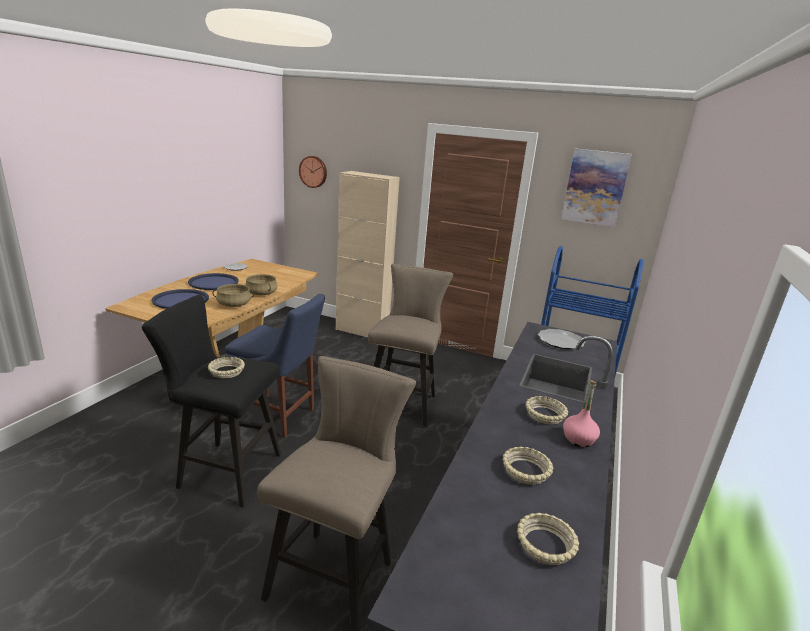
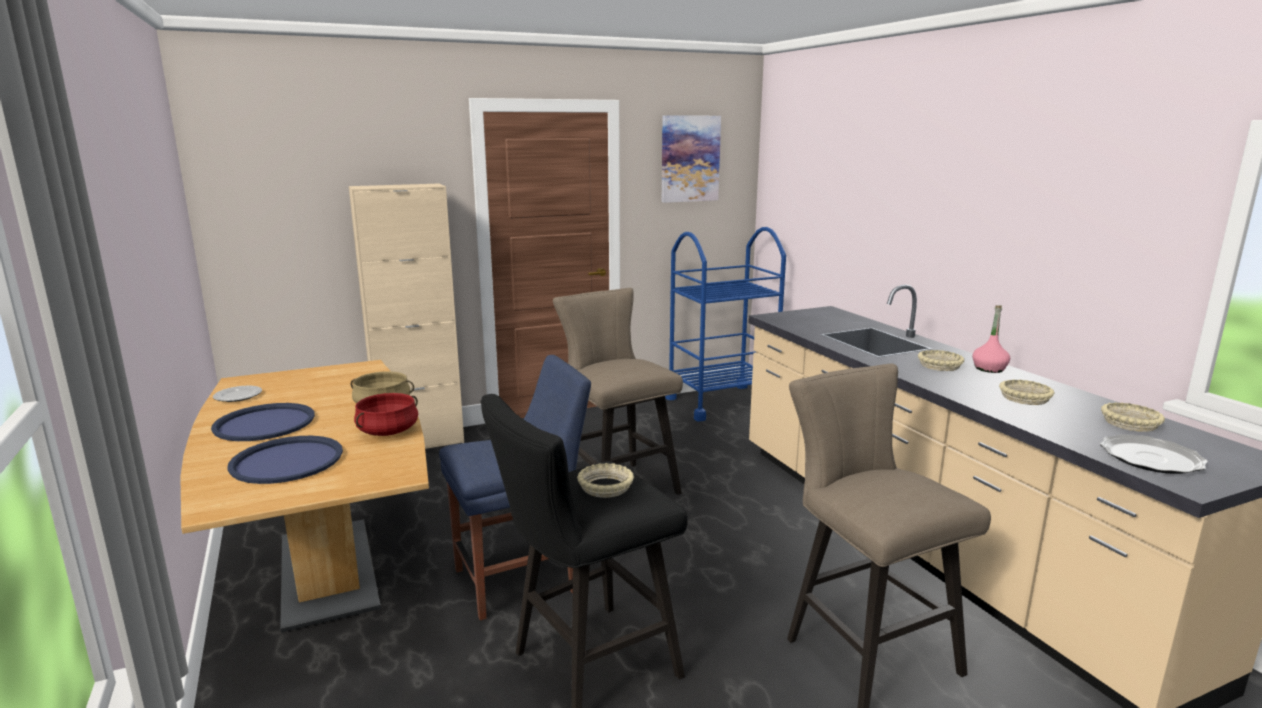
camera: 45 degrees left, 5 degrees down
beige cooking pot [212,284,254,307] -> red cooking pot [354,393,418,436]
wall clock [299,156,327,188] -> none
plate [538,329,586,349] -> plate moved to [1100,434,1208,474]

